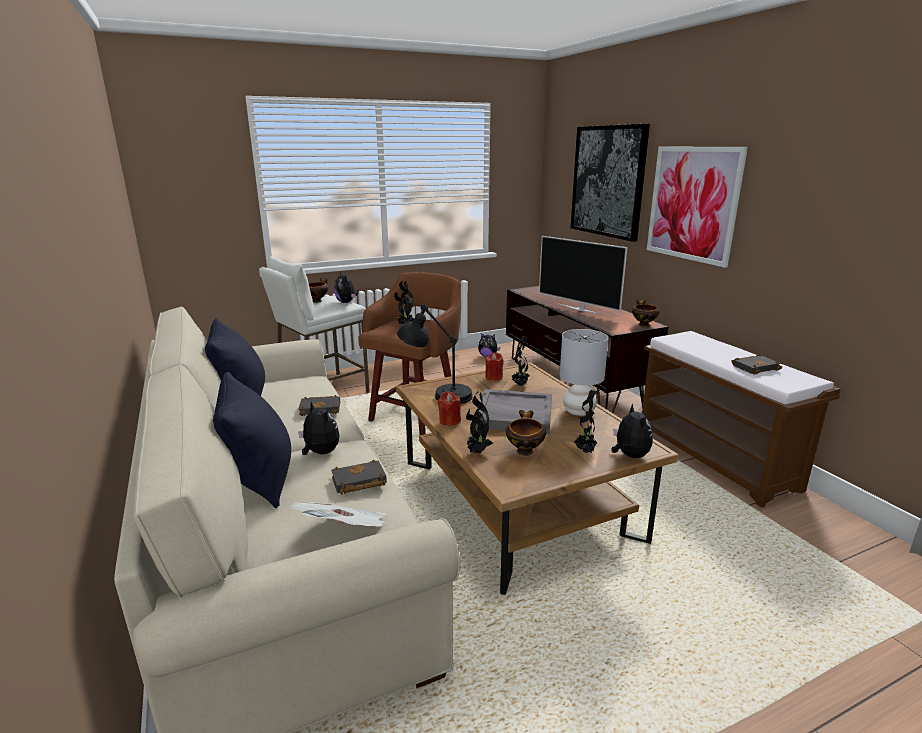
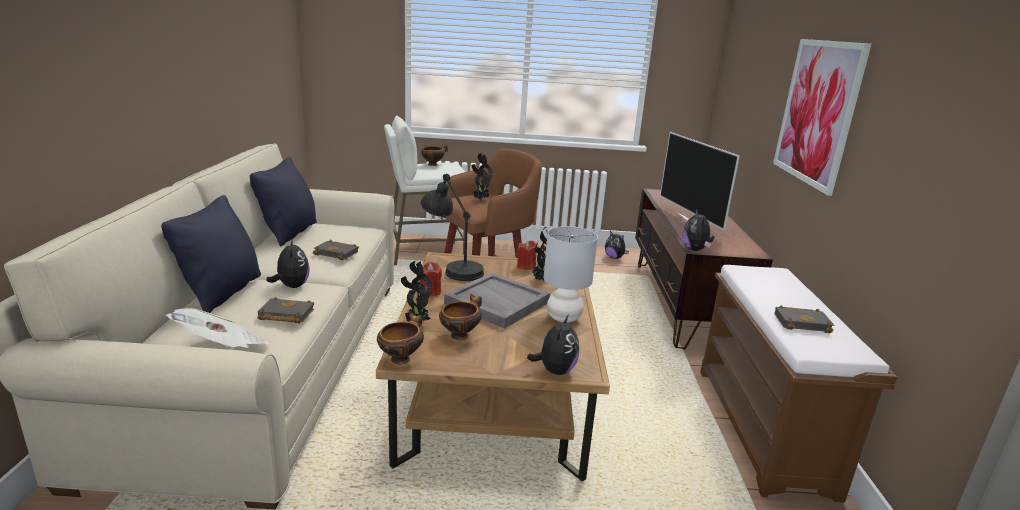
camera: 25 degrees right, 0 degrees up
plush toy [334,272,359,303] -> plush toy moved to [683,209,714,251]
picture [571,124,650,242] -> none
potted plant [574,390,600,453] -> none
bowl [632,299,659,327] -> bowl moved to [377,313,424,364]

